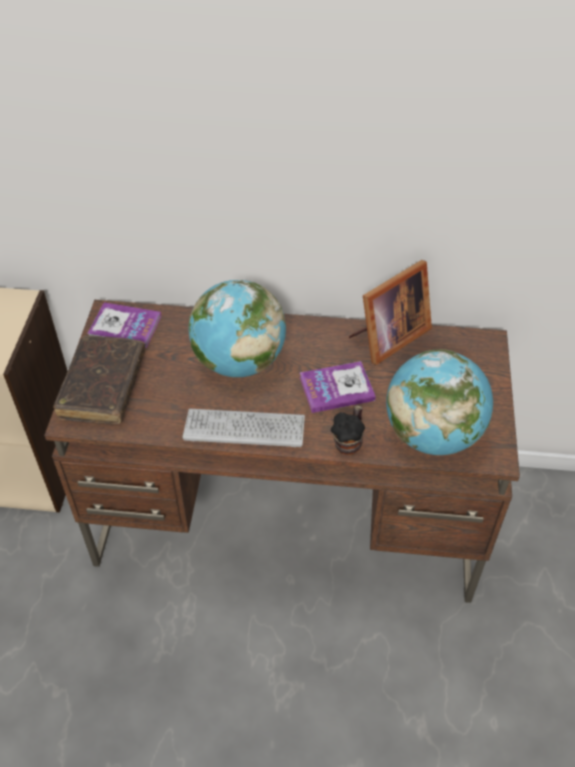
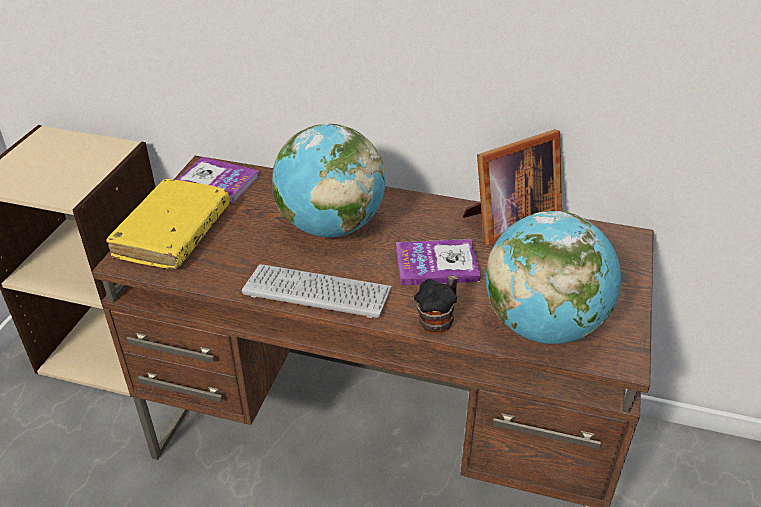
camera: 10 degrees right, 10 degrees down
brown book [53,335,145,424] -> yellow book [106,179,229,269]

